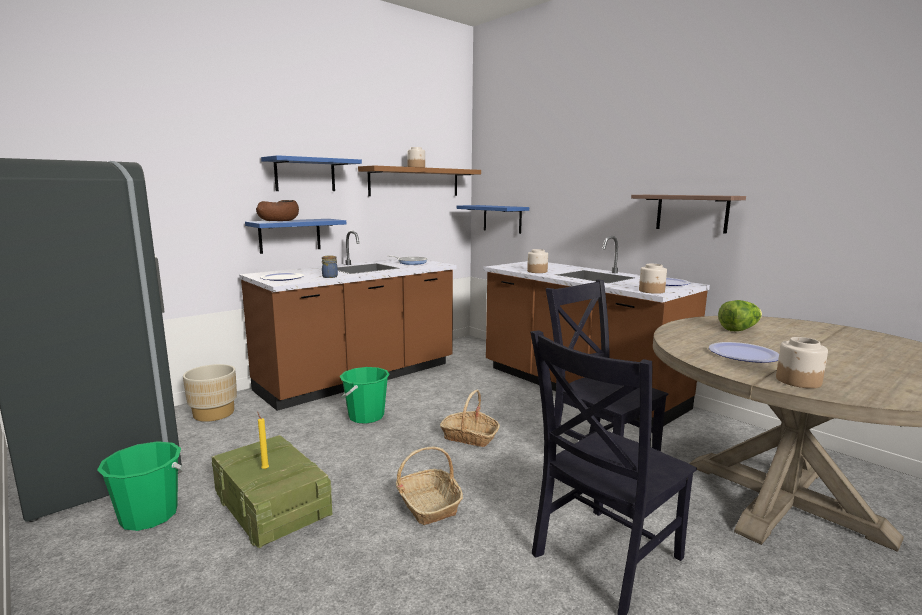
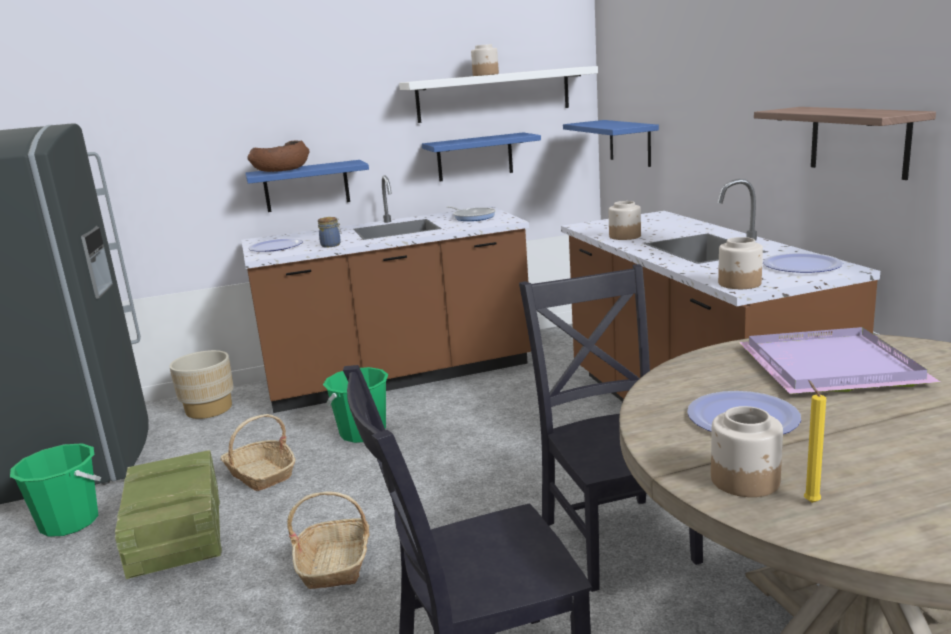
camera: 25 degrees right, 5 degrees up
yellow candle [257,412,269,470] -> yellow candle moved to [804,380,826,503]
blue shelf [261,155,362,191] -> blue shelf moved to [422,132,541,182]
brown shelf [358,165,481,196] -> white shelf [399,66,598,123]
basket [440,390,500,447] -> basket moved to [221,414,295,491]
lettuce [718,300,762,331] -> purple tray [738,327,940,394]

